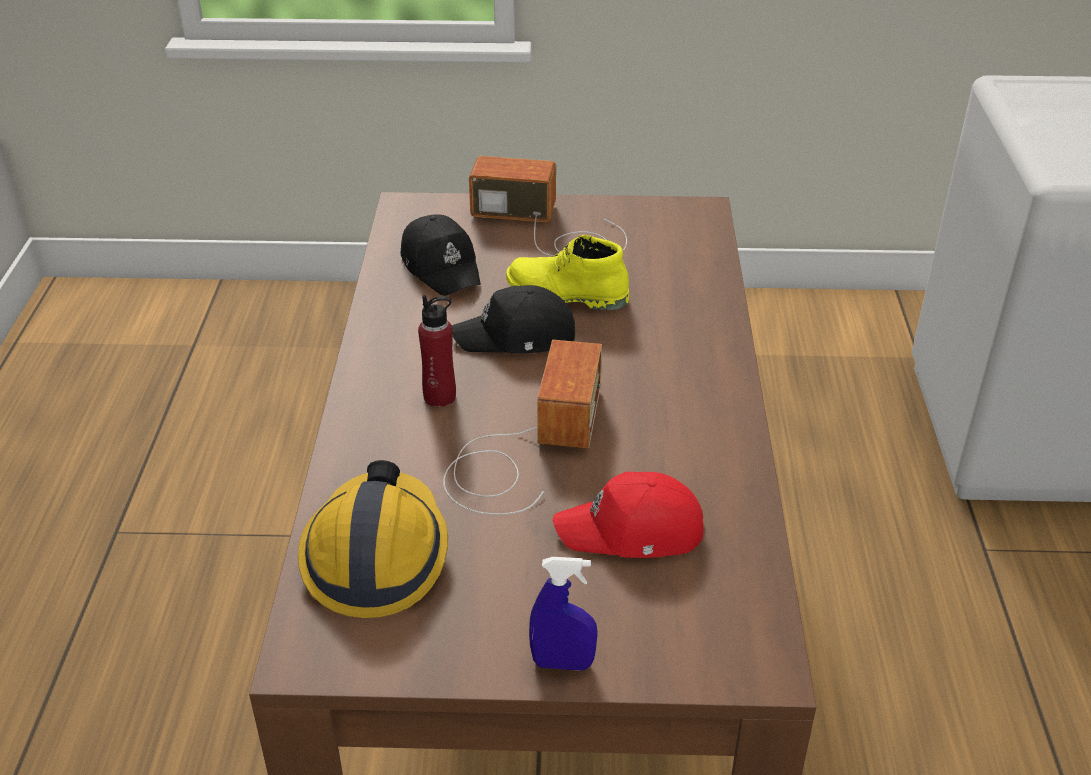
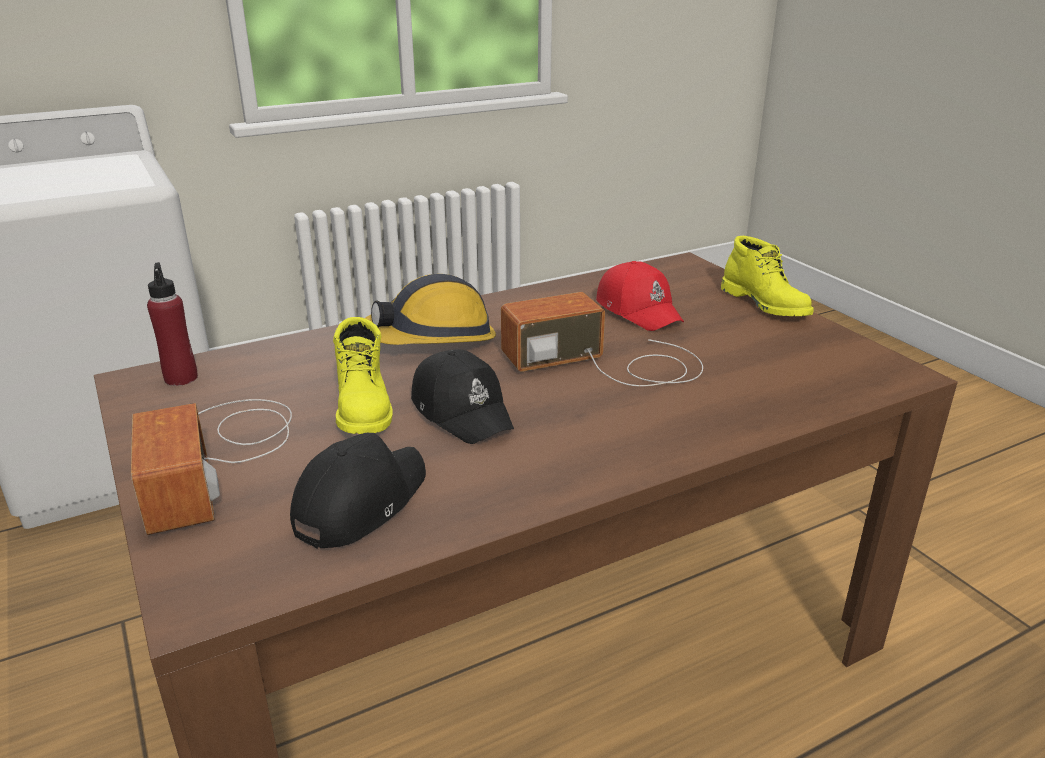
camera: 120 degrees left, 10 degrees down
hard hat [298,460,448,618] -> hard hat moved to [365,274,496,345]
red bottle [418,295,456,407] -> red bottle moved to [147,262,198,386]
blue spray bottle [529,557,598,671] -> yellow boot [721,236,814,316]

